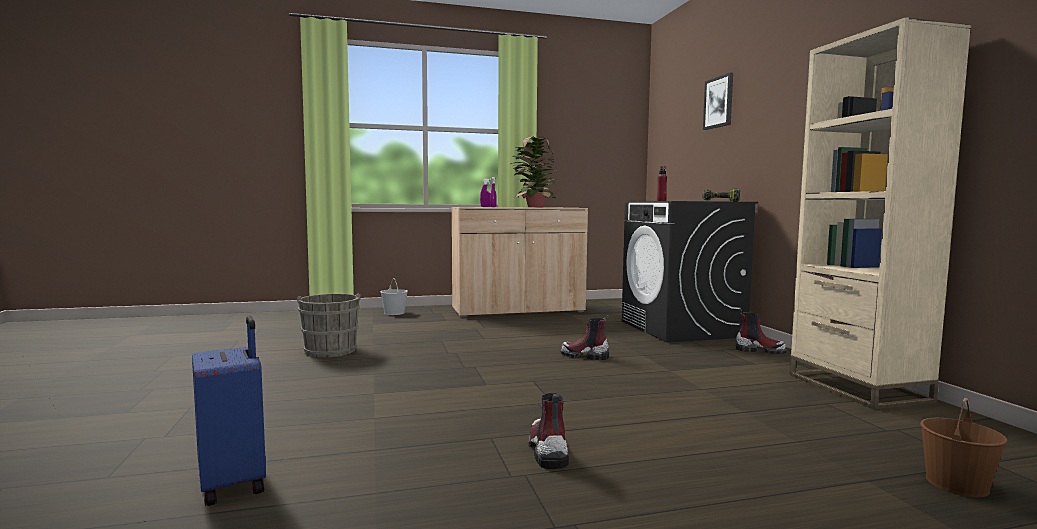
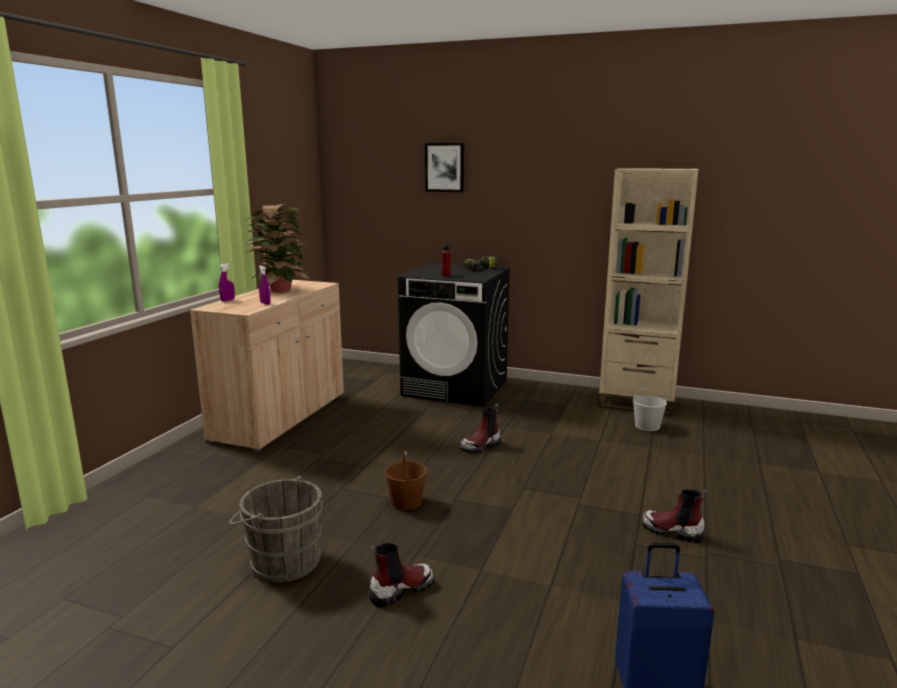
camera: 55 degrees left, 10 degrees up
white bucket [380,278,408,315] -> white bucket moved to [633,386,667,431]
boot [735,310,786,354] -> boot moved to [369,543,435,607]
brown bucket [920,398,1008,497] -> brown bucket moved to [385,451,427,510]

